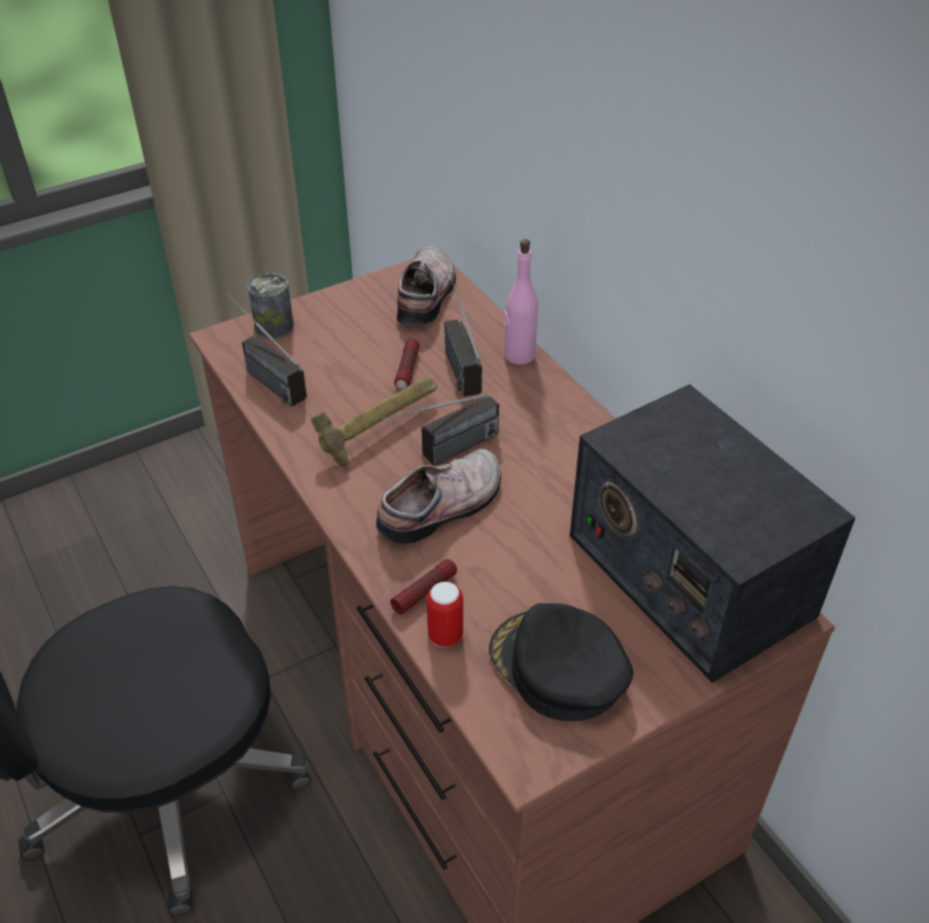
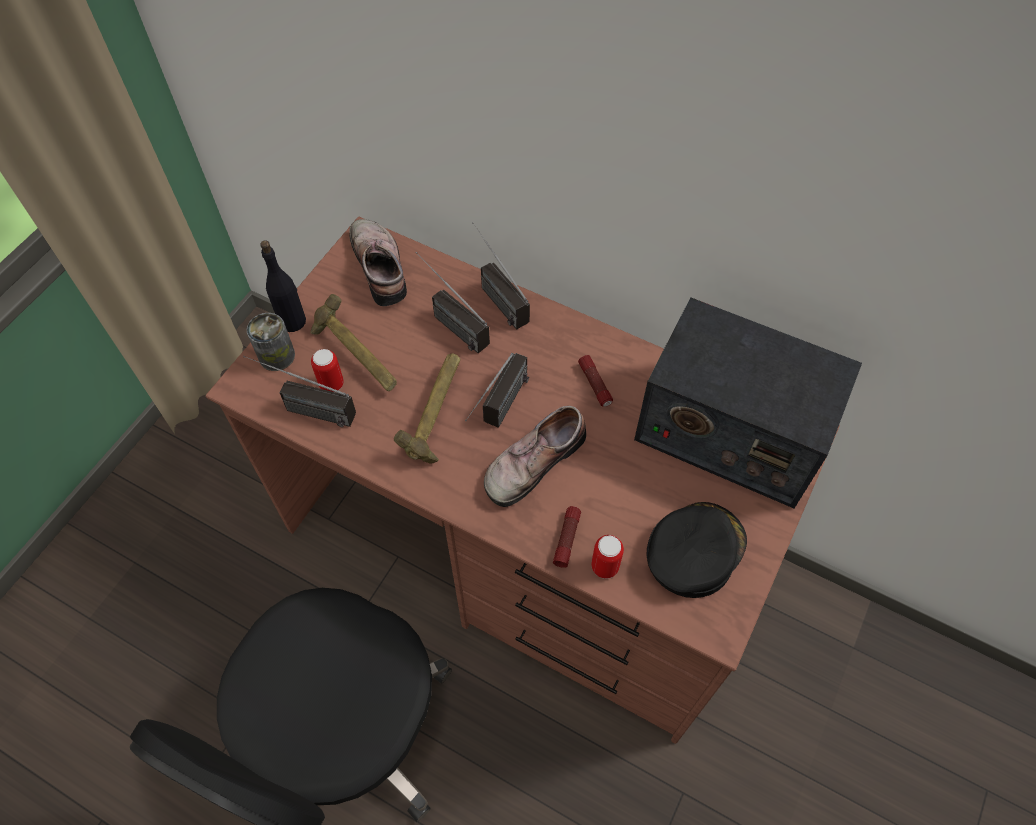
camera: 30 degrees left, 15 degrees up
shoe [376,448,501,544] -> shoe turned 150 degrees counterclockwise [484,406,586,507]
flashlight [394,339,420,389] -> flashlight moved to [578,355,613,407]
black cap [489,603,633,721] -> black cap turned 120 degrees clockwise [647,502,747,598]
pink bottle [505,239,538,364] -> radio [472,222,530,330]
none -> black bottle [260,240,306,332]
none -> hammer [310,294,397,391]
none -> can [311,349,344,392]

